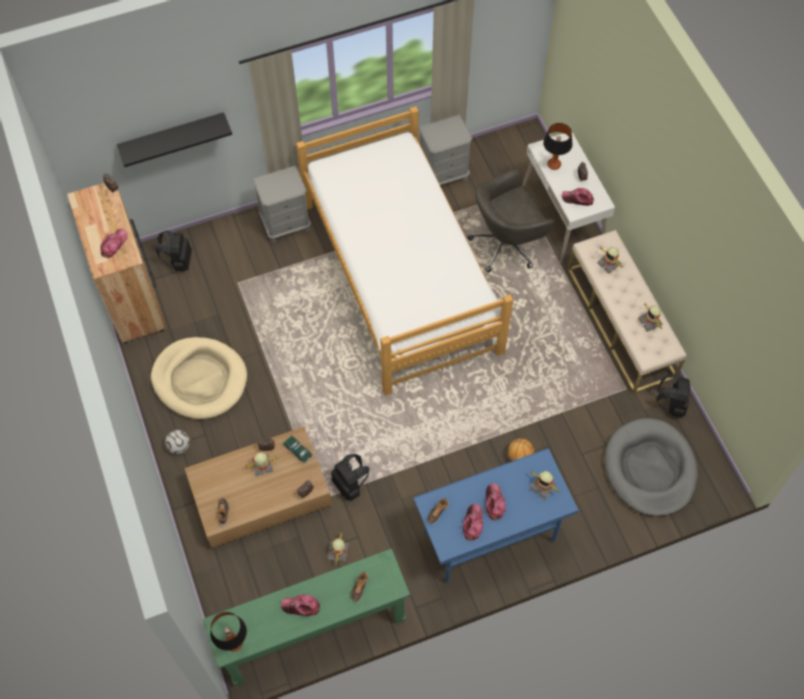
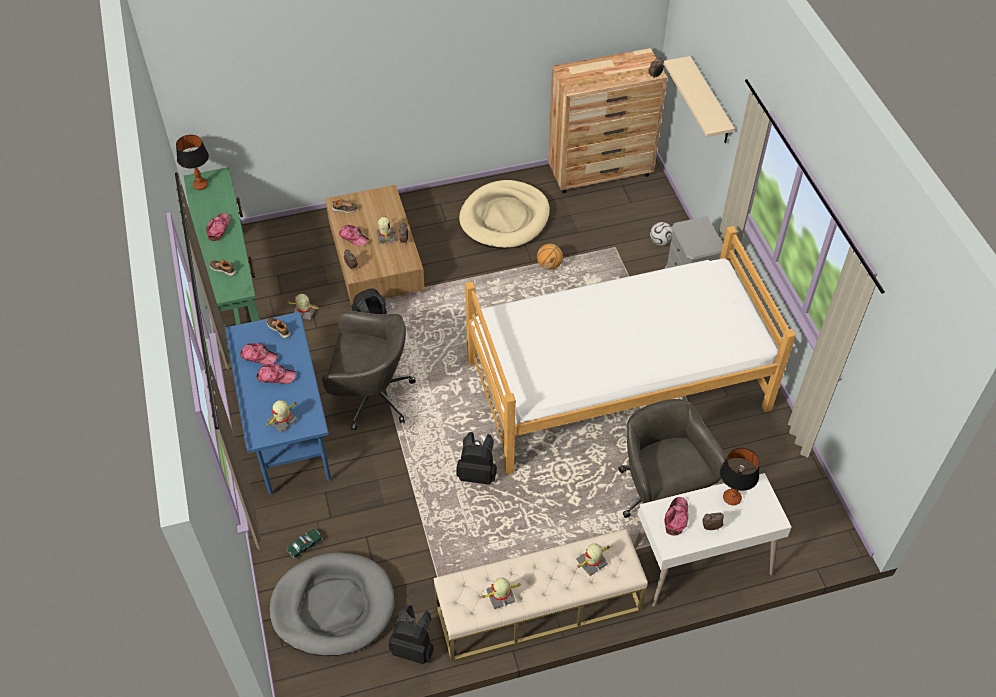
camera: 95 degrees right, 10 degrees down
cap [100,229,128,258] -> cap moved to [339,225,369,247]
black shelf [117,112,232,167] -> beige shelf [664,56,735,143]
black backpack [155,230,192,272] -> black backpack moved to [456,432,497,485]
football [165,430,190,454] -> football moved to [650,222,673,246]
toy car [283,435,313,464] -> toy car moved to [286,528,323,559]
grey nightstand [419,115,472,185] -> none
basketball [508,438,535,461] -> basketball moved to [537,244,563,270]
none -> grey office chair [322,310,416,430]

